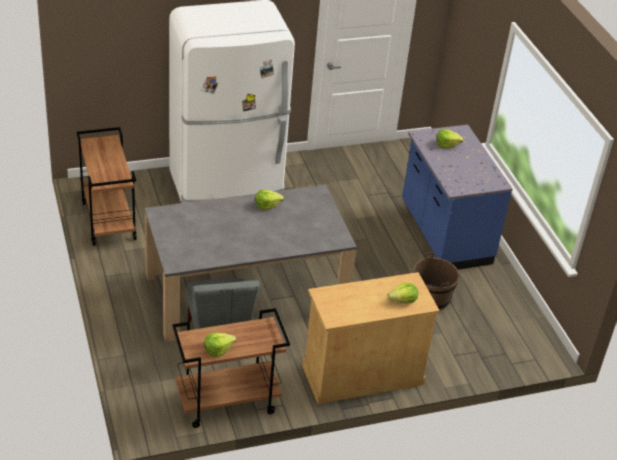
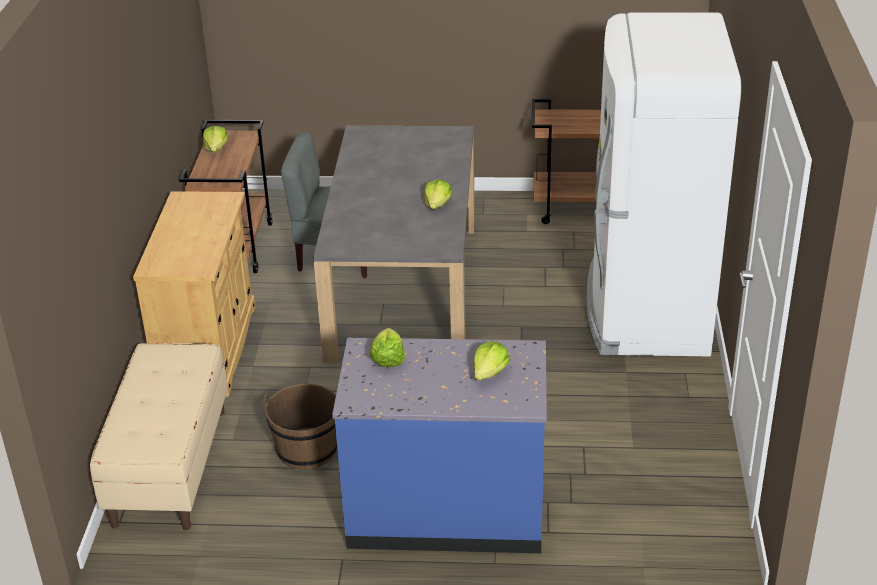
camera: 115 degrees right, 5 degrees down
lettuce [387,283,418,304] -> lettuce moved to [370,328,405,367]
none -> beige bench [90,343,228,530]

